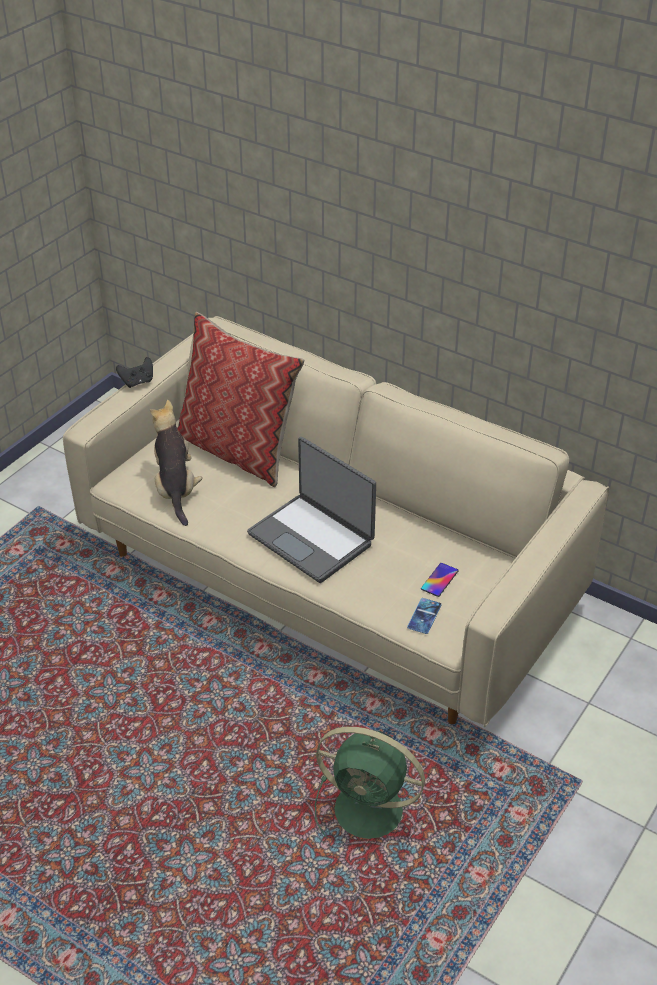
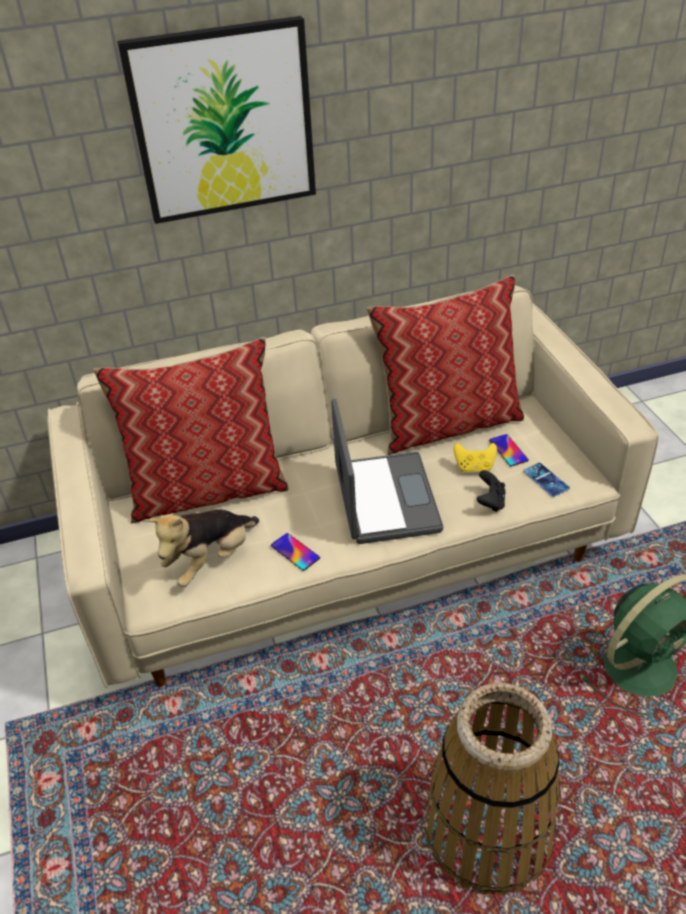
camera: 50 degrees left, 0 degrees up
black game controller [116,357,153,388] -> black game controller moved to [477,470,506,512]
plush toy [150,400,202,526] -> plush toy turned 75 degrees counterclockwise [147,509,259,587]
laptop [247,437,376,583] -> laptop turned 90 degrees counterclockwise [331,399,444,544]
none -> picture [117,16,316,224]
none -> phone [271,533,320,571]
none -> pillow [367,274,524,455]
none -> basket [425,683,561,895]
none -> yellow game controller [454,443,497,472]

